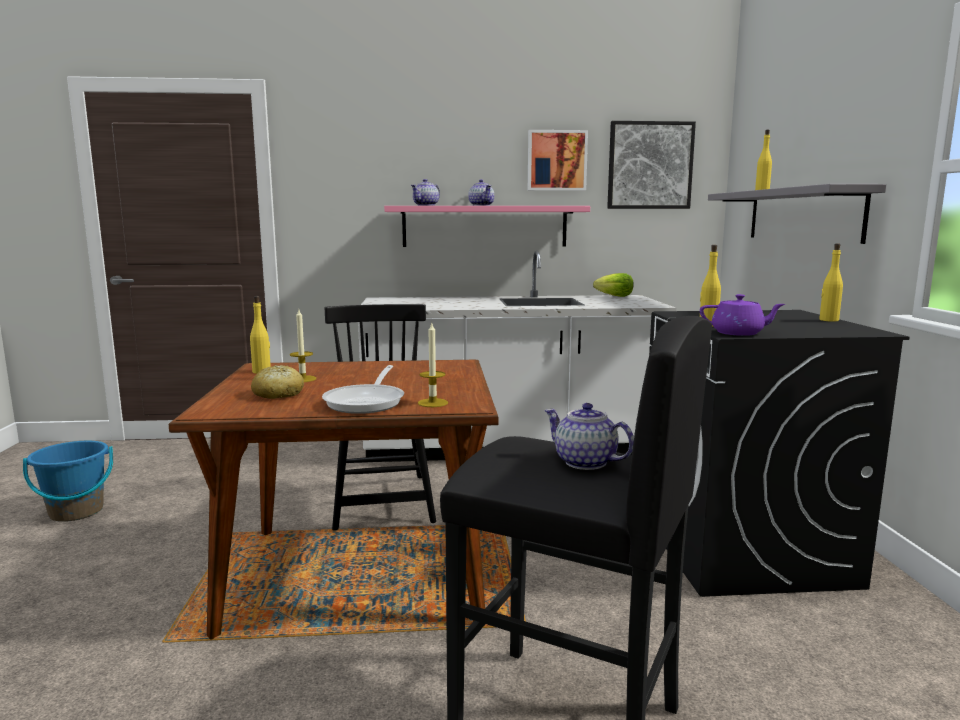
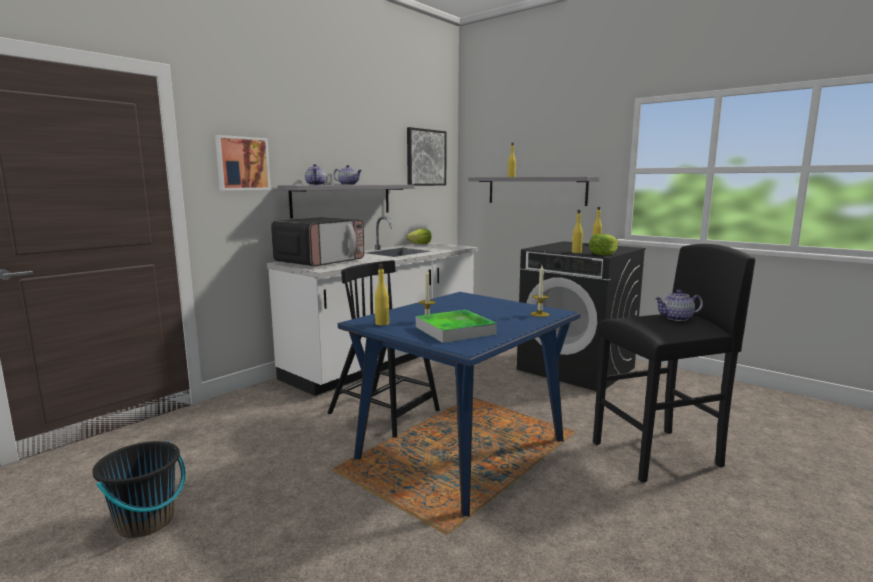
camera: 45 degrees left, 0 degrees up
blue bucket [23,441,113,522] -> black bucket [92,441,186,538]
brown dining table [169,360,499,639] -> blue dining table [338,292,580,517]
bread [251,365,304,399] -> tray [416,310,497,343]
frying pan [322,365,404,414] -> none
pink shelf [384,206,590,247] -> grey shelf [277,185,414,219]
picture [528,130,588,191] -> picture moved to [215,135,271,190]
purple teapot [700,294,785,336] -> lettuce [589,234,619,255]
none -> microwave [271,217,364,267]

